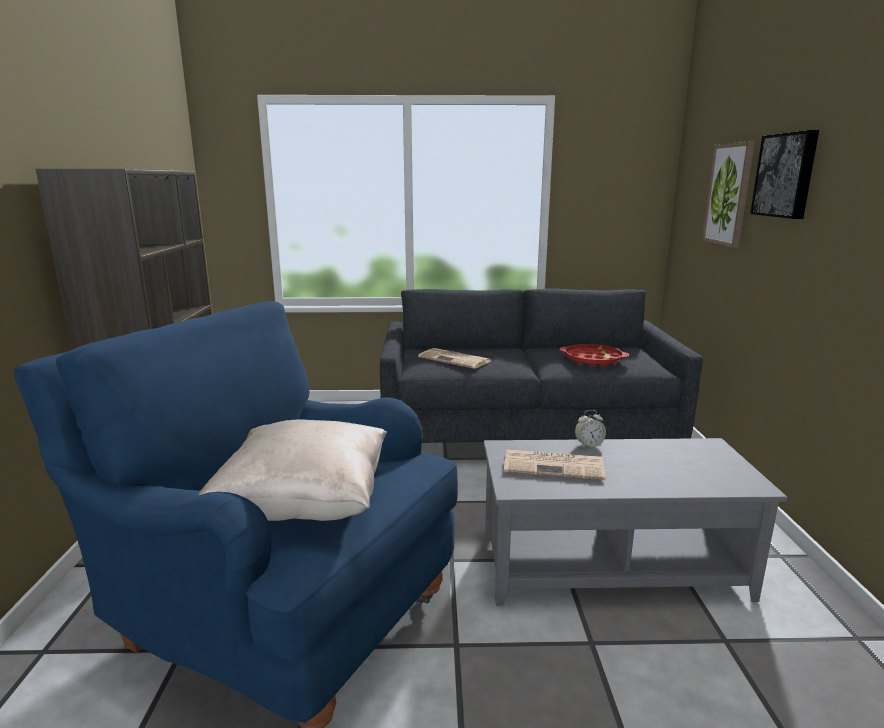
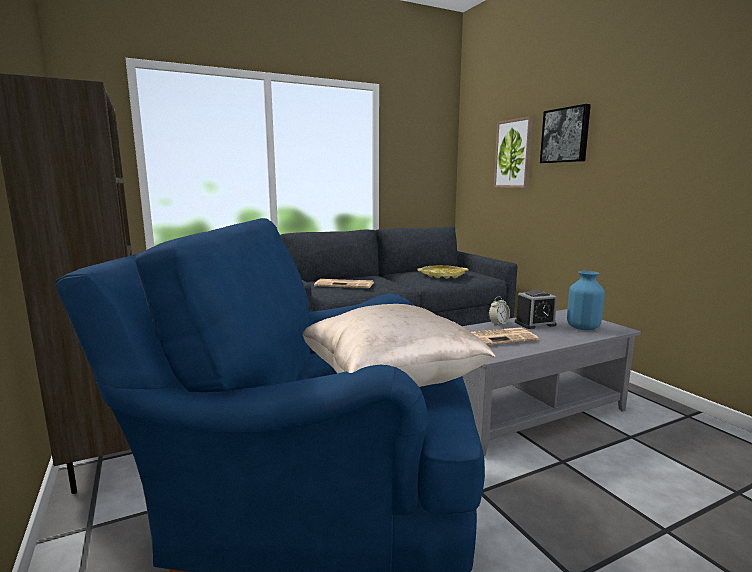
camera: 25 degrees left, 5 degrees down
red tray [560,344,629,367] -> yellow tray [417,265,469,279]
none -> alarm clock [515,290,557,329]
none -> blue vase [567,271,605,330]

